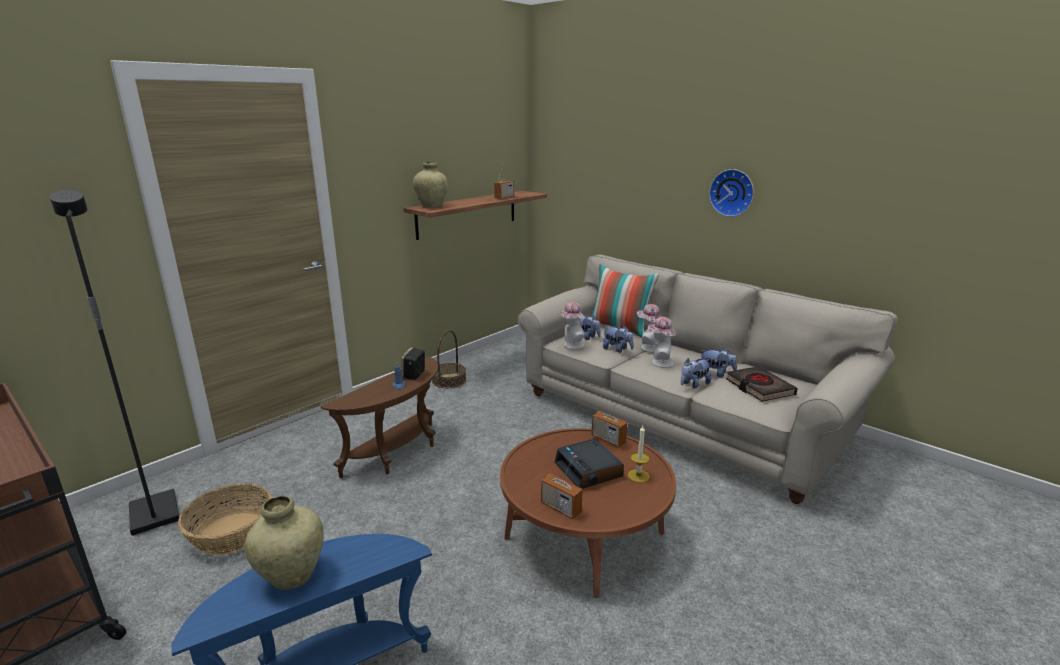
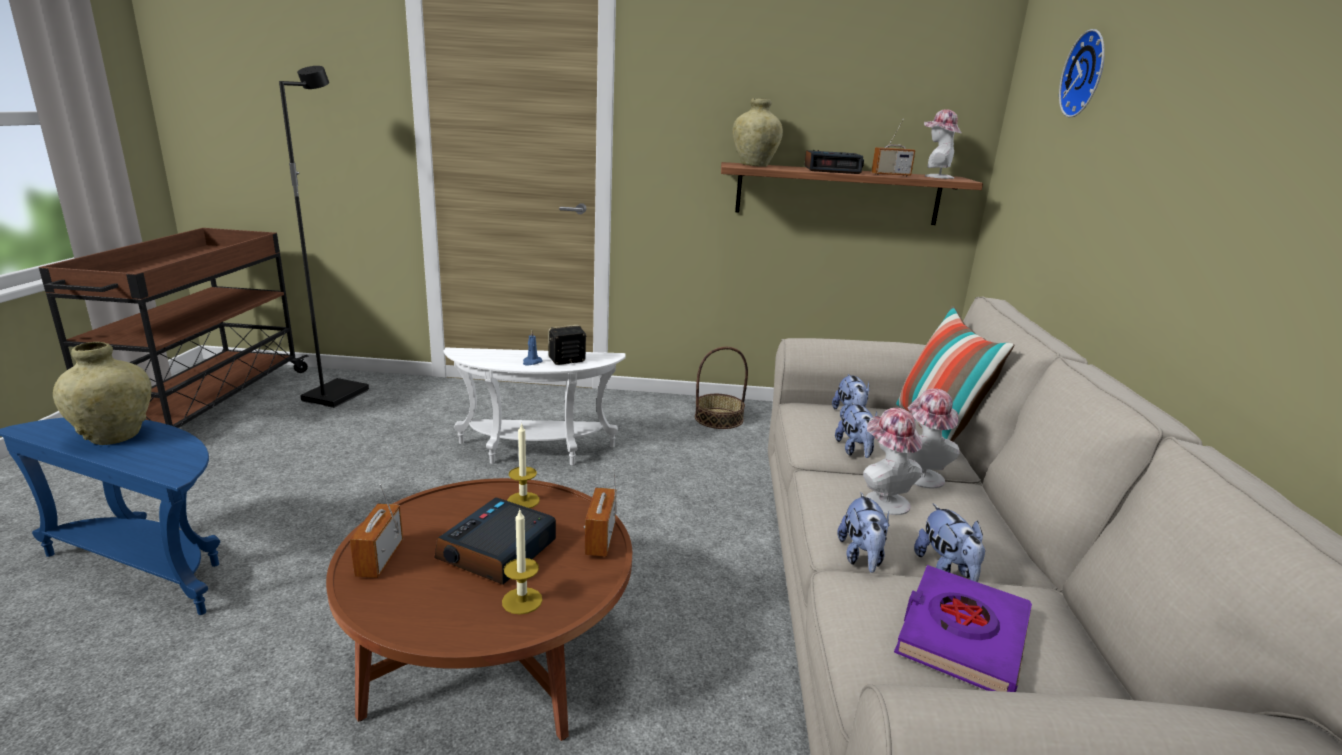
camera: 50 degrees right, 0 degrees up
basket [178,484,272,555] -> none
brown side table [320,357,438,478] -> white side table [444,348,626,465]
hat [559,302,585,350] -> hat moved to [924,109,961,179]
plush toy [681,358,711,389] -> plush toy turned 105 degrees counterclockwise [837,492,889,573]
wall clock [709,169,754,217] -> wall clock moved to [1059,29,1105,118]
black book [726,366,798,402] -> purple book [894,565,1032,692]
none -> candle [507,422,540,508]
none -> alarm clock [804,150,864,174]

